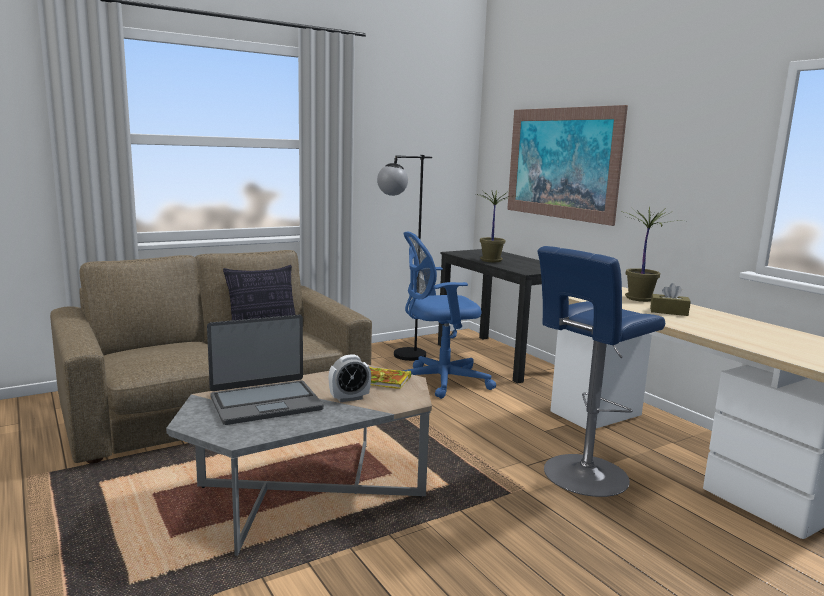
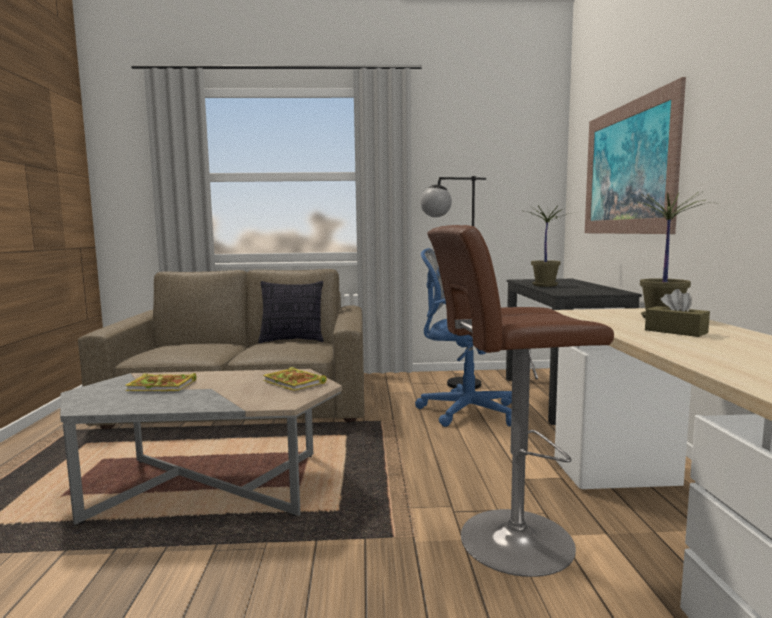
camera: 30 degrees right, 5 degrees down
laptop [207,315,324,425] -> book [125,373,196,391]
alarm clock [329,354,371,402] -> none
blue stool [537,246,665,497] -> brown stool [427,225,614,577]

